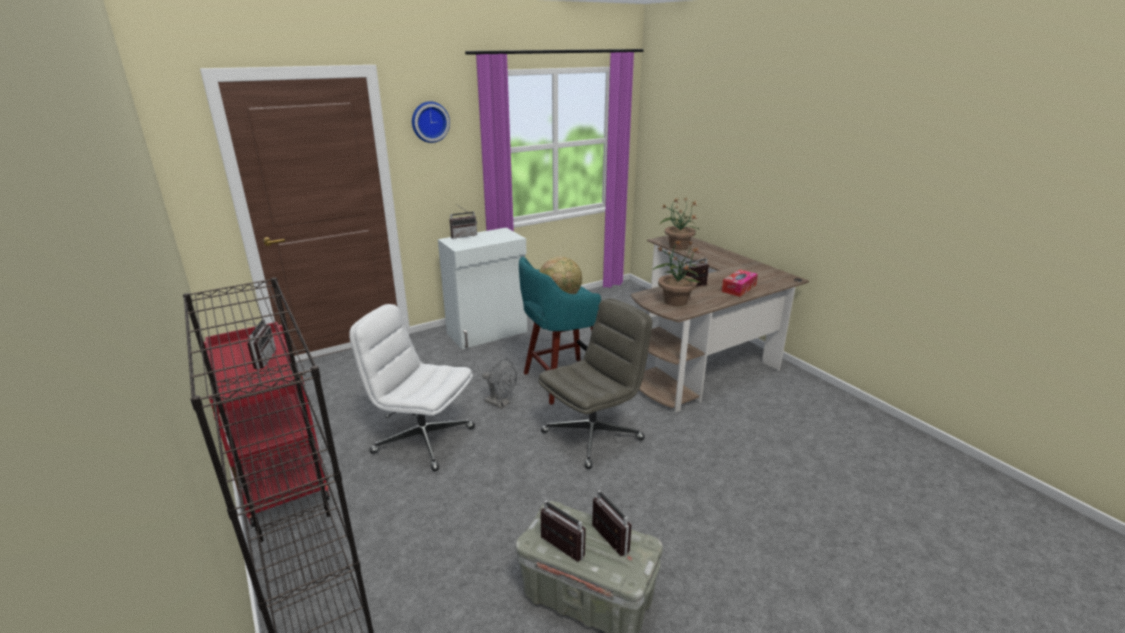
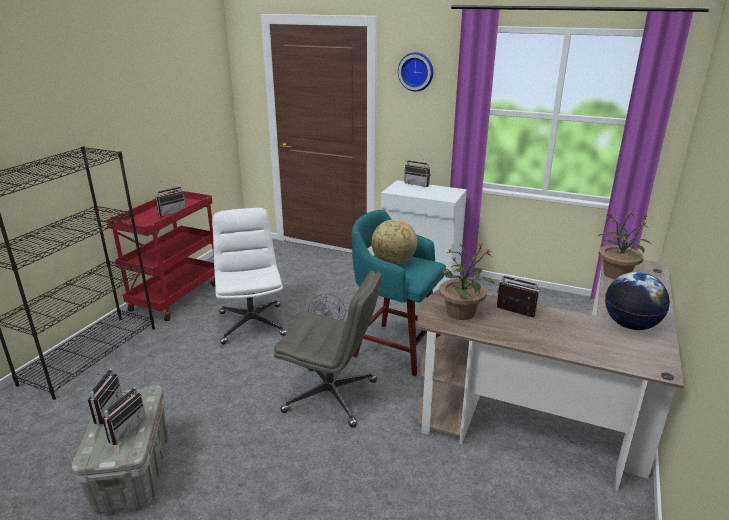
camera: 55 degrees right, 0 degrees up
tissue box [722,269,758,297] -> none
none -> globe [605,272,670,330]

